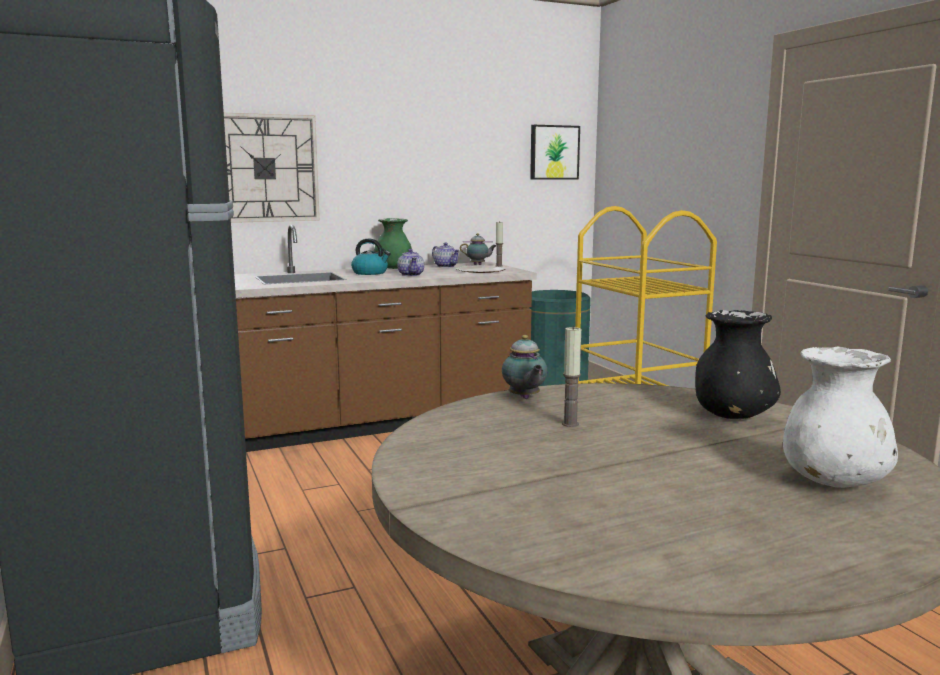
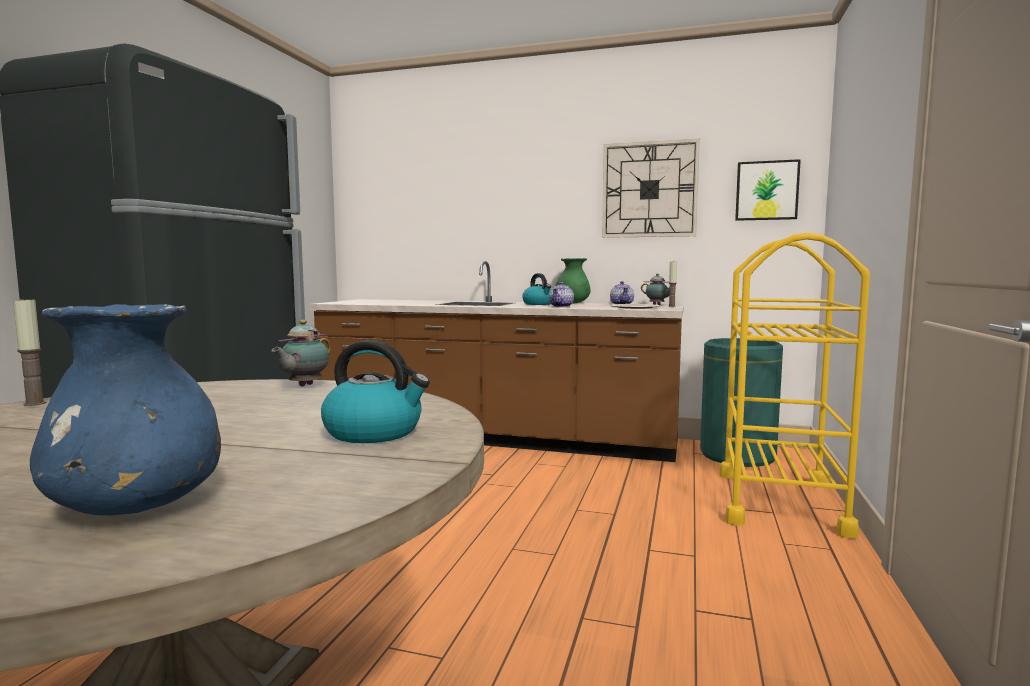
camera: 40 degrees right, 5 degrees down
wall clock [224,113,320,223] -> wall clock moved to [602,139,700,238]
candle [562,326,581,427] -> candle moved to [13,297,46,406]
black vase [695,310,781,419] -> kettle [321,340,430,443]
white vase [783,347,898,488] -> blue vase [30,304,221,515]

